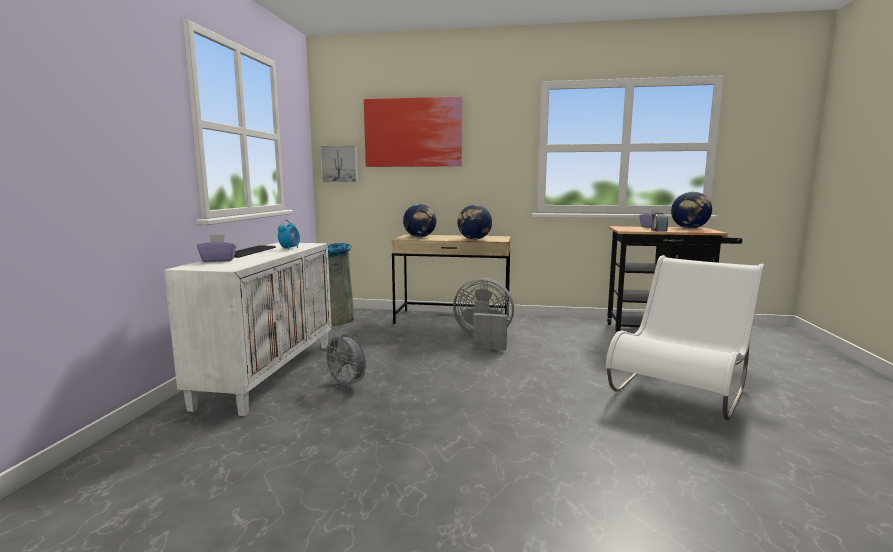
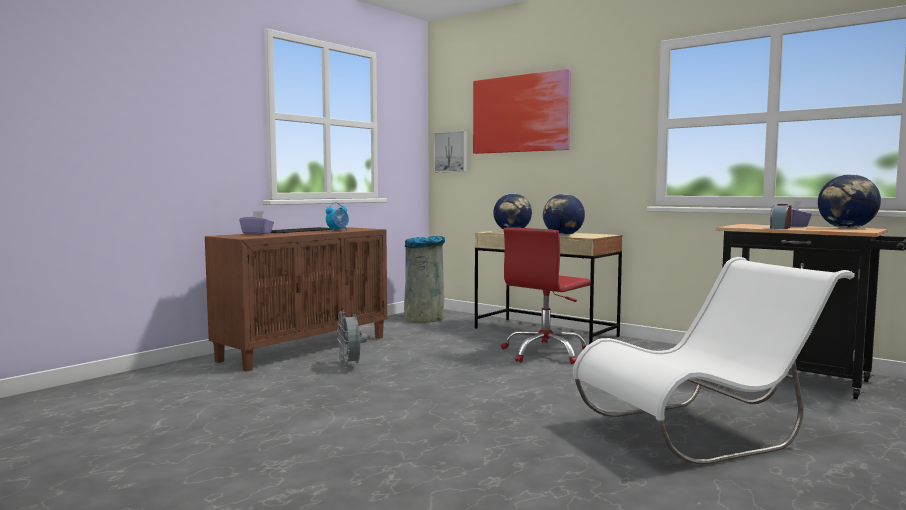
camera: 30 degrees right, 5 degrees down
white cabinet [164,242,332,416] -> brown cabinet [205,227,387,372]
grey fan [453,278,514,350] -> red office chair [501,228,591,364]

